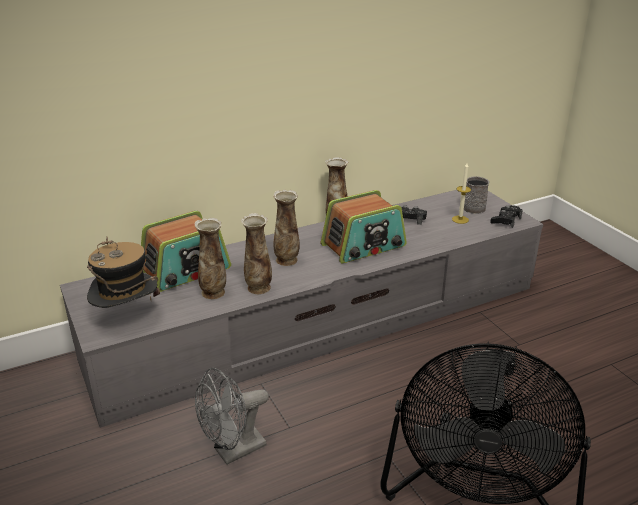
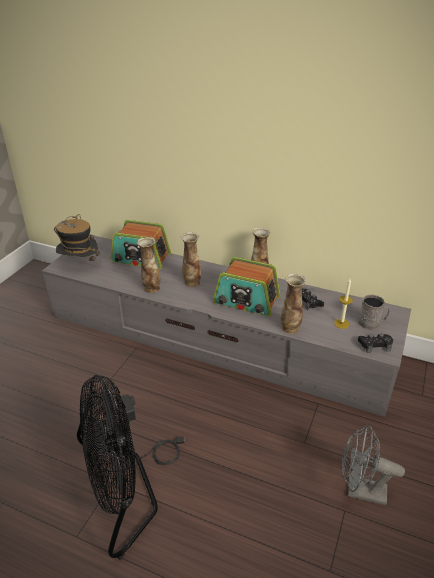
camera: 50 degrees right, 5 degrees up
vase [195,218,226,299] -> vase moved to [281,273,306,334]
grey fan [195,368,269,465] -> grey fan moved to [341,425,405,506]

